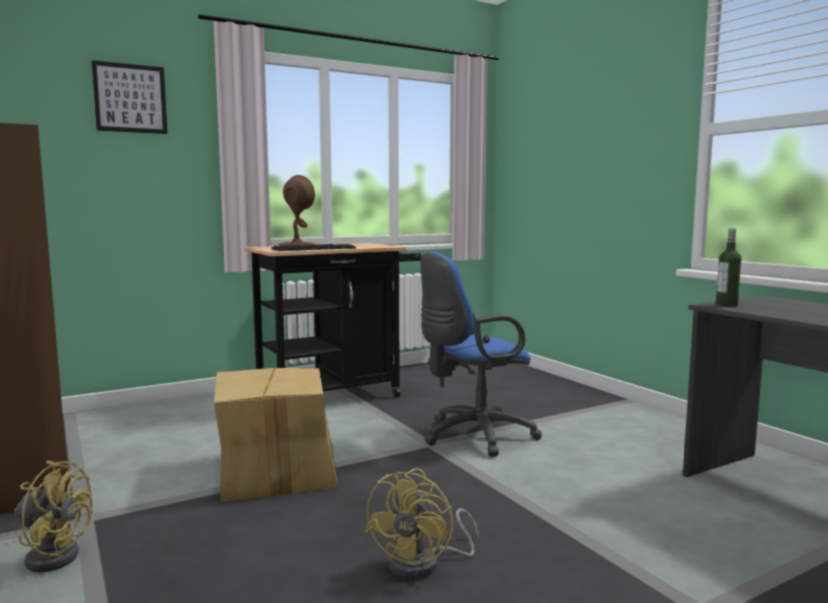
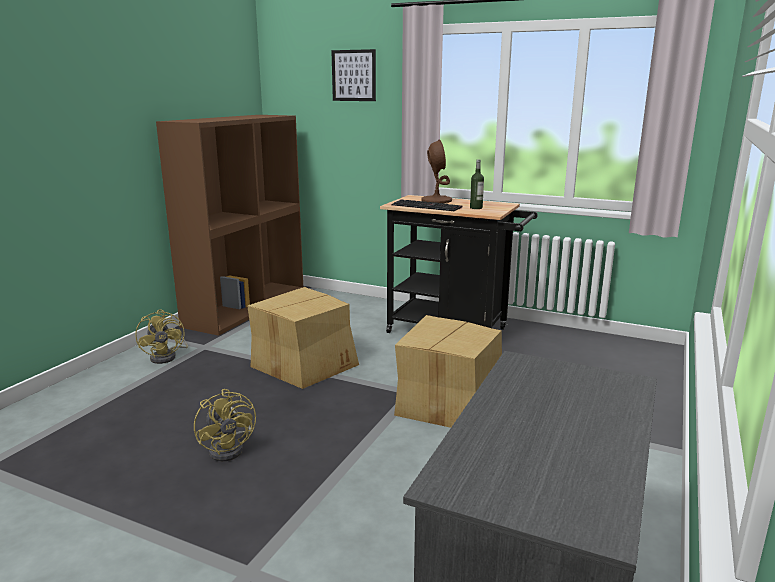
camera: 55 degrees right, 10 degrees up
yellow fan [365,468,479,579] -> yellow fan turned 105 degrees counterclockwise [194,389,256,461]
blue office chair [421,252,542,457] -> cardboard box [394,315,502,428]
bottle [716,228,742,307] -> bottle moved to [470,159,484,209]

